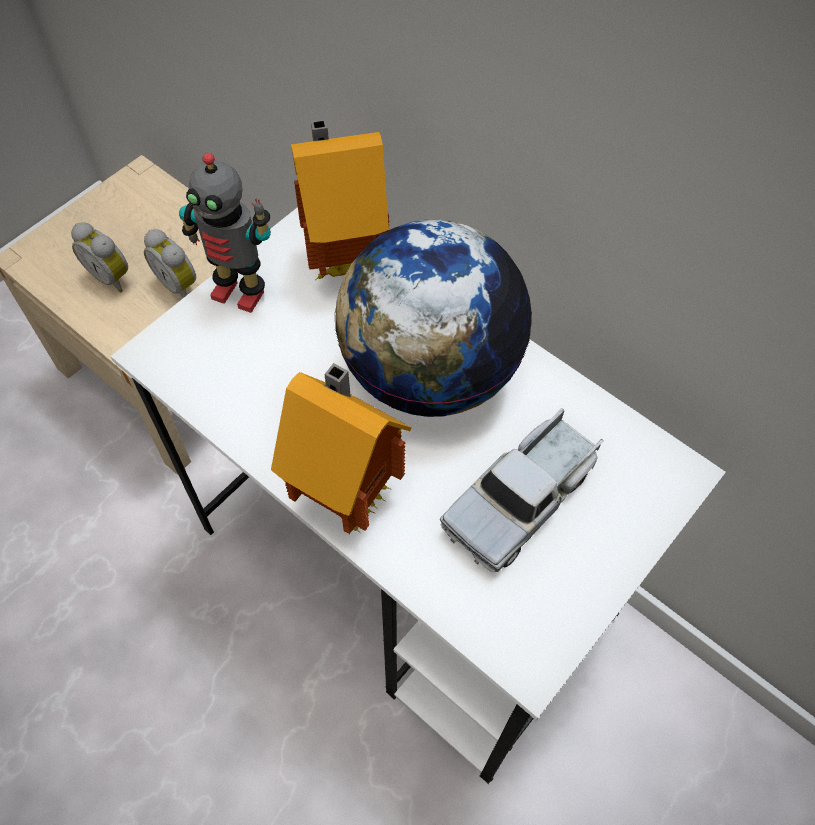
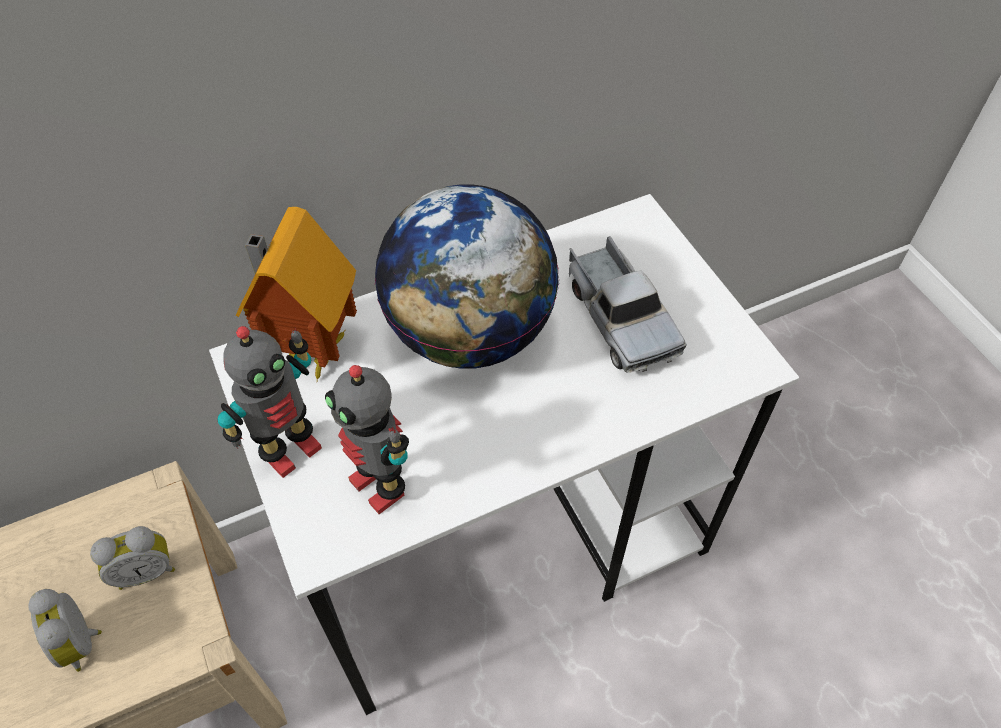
camera: 65 degrees left, 5 degrees down
alarm clock [71,222,128,293] -> alarm clock turned 90 degrees clockwise [28,589,102,672]
toy house [271,363,411,534] -> none
none -> toy robot [325,365,409,514]

